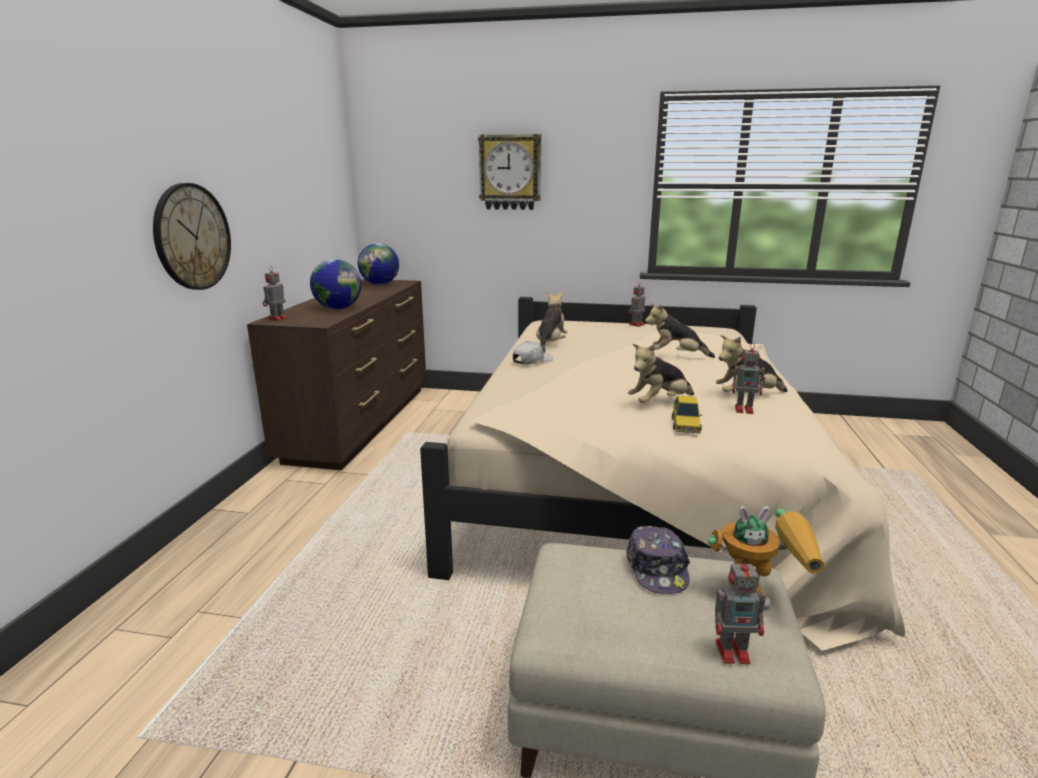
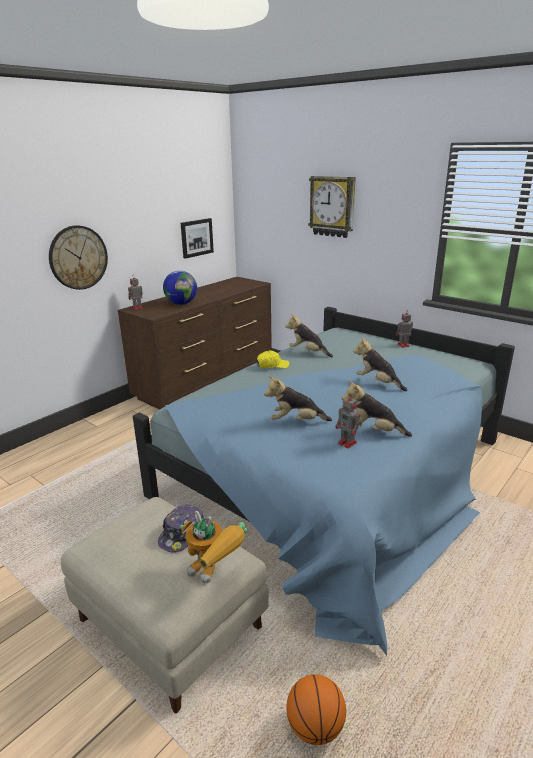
camera: 30 degrees right, 5 degrees up
globe [358,243,399,285] -> none
beige bed [420,297,905,651] -> blue bed [133,307,515,656]
white cap [513,341,553,365] -> yellow cap [257,350,289,368]
plush toy [536,292,568,353] -> plush toy turned 105 degrees counterclockwise [285,314,333,357]
toy car [672,396,702,434] -> none
toy robot [715,557,766,664] -> none
none -> picture [181,218,214,259]
none -> basketball [286,674,346,745]

